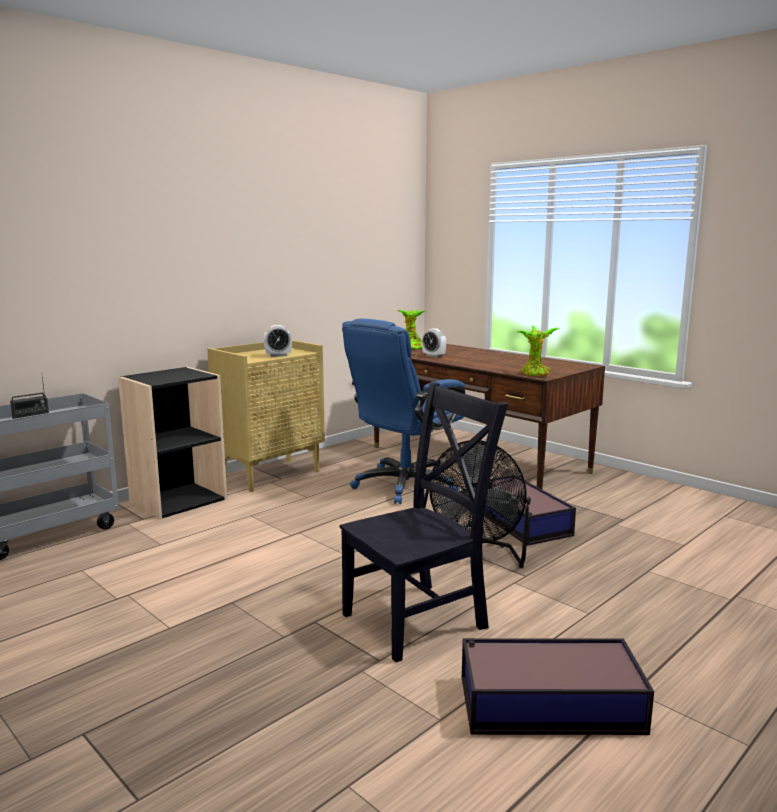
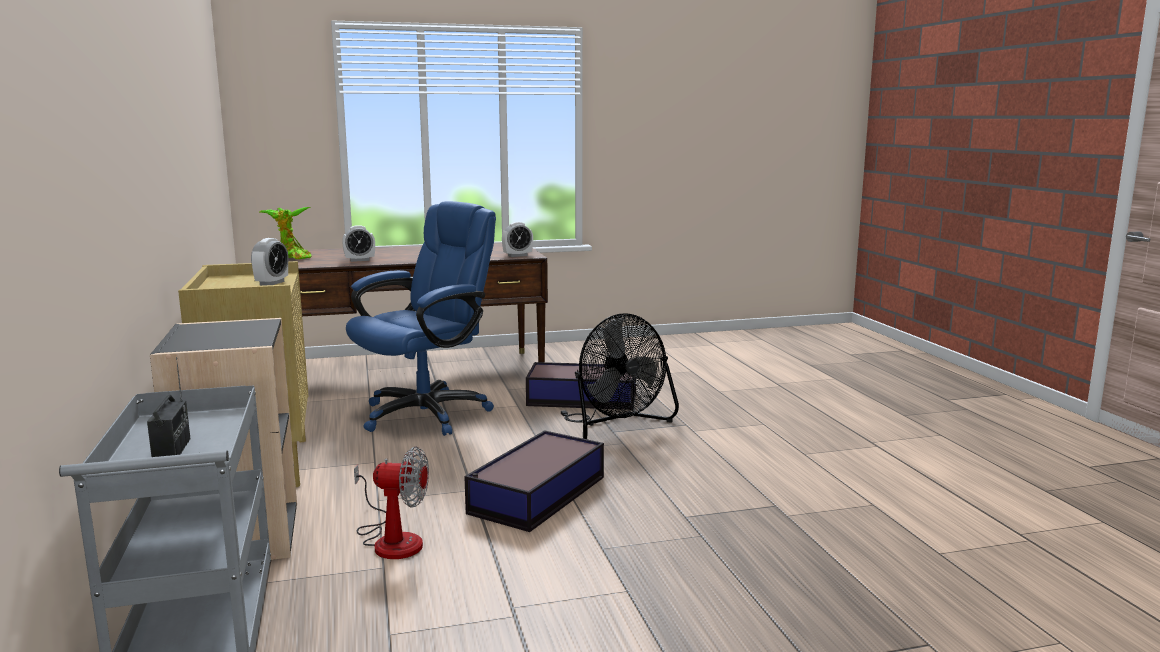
camera: 60 degrees left, 0 degrees up
black chair [339,382,508,662] -> none
blue office chair [342,318,465,504] -> blue office chair turned 120 degrees counterclockwise [346,201,496,436]
storage box [462,638,654,735] -> storage box moved to [464,430,604,532]
potted plant [517,326,560,376] -> alarm clock [502,222,533,257]
none -> fan [354,446,429,559]

